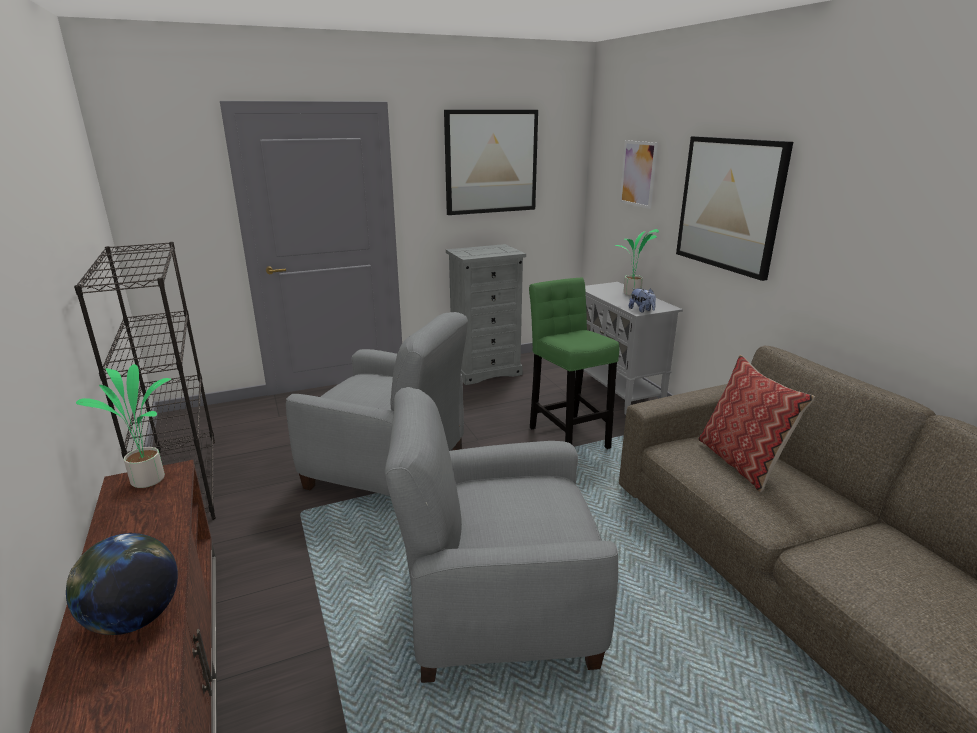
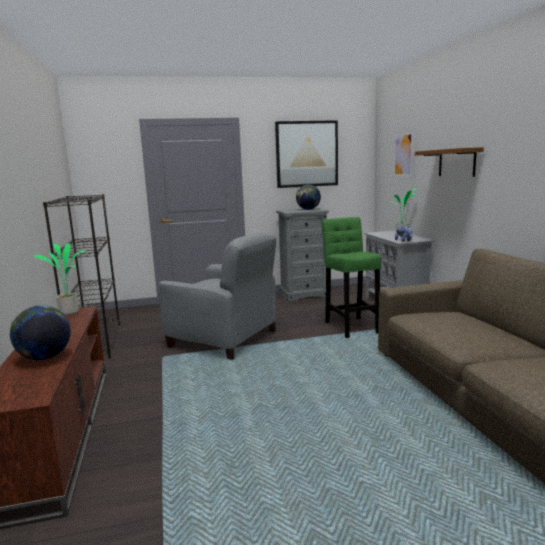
camera: 10 degrees right, 10 degrees down
grey armchair [385,387,618,683] -> none
picture [676,136,793,281] -> brown shelf [415,147,484,177]
pillow [698,355,815,493] -> none
none -> globe [296,184,321,210]

